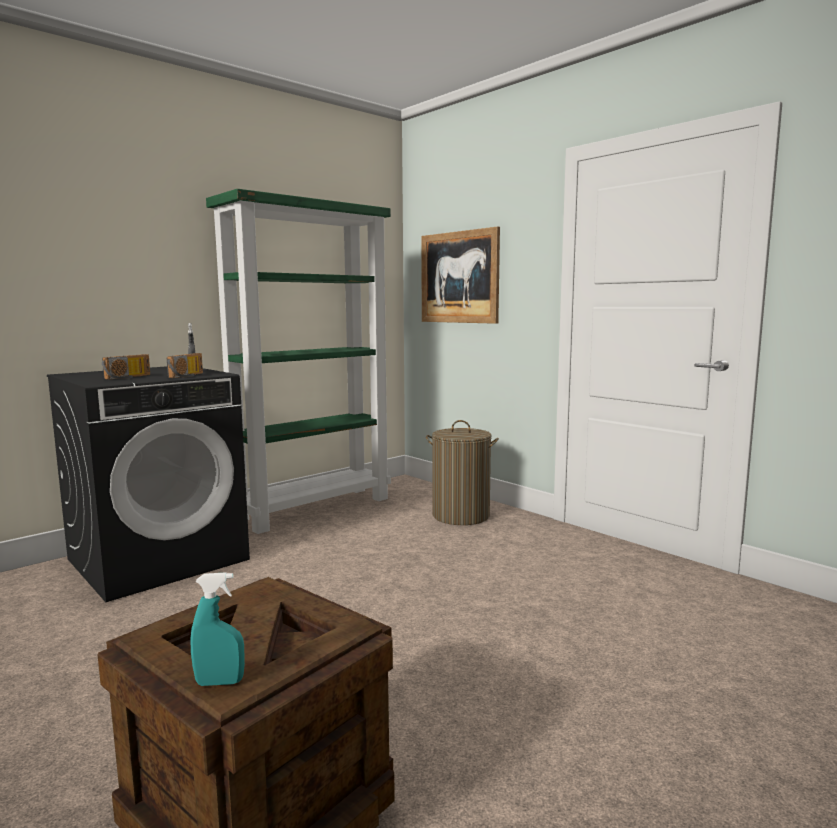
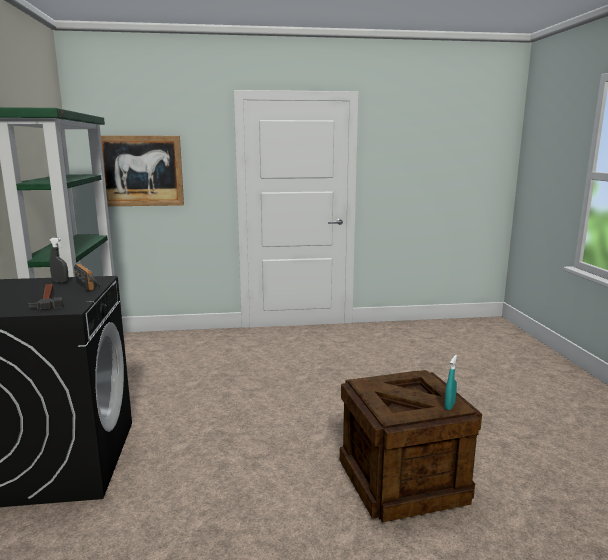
camera: 55 degrees left, 5 degrees up
radio [102,354,150,380] -> hammer [28,284,63,310]
laundry basket [426,420,499,525] -> none

